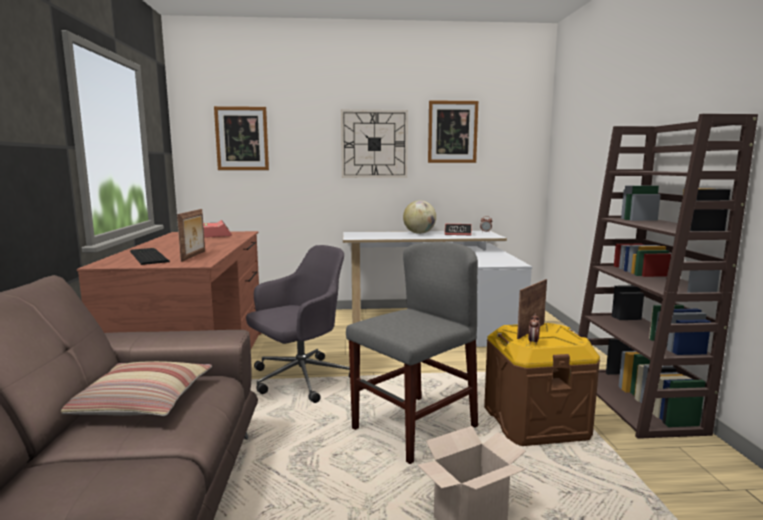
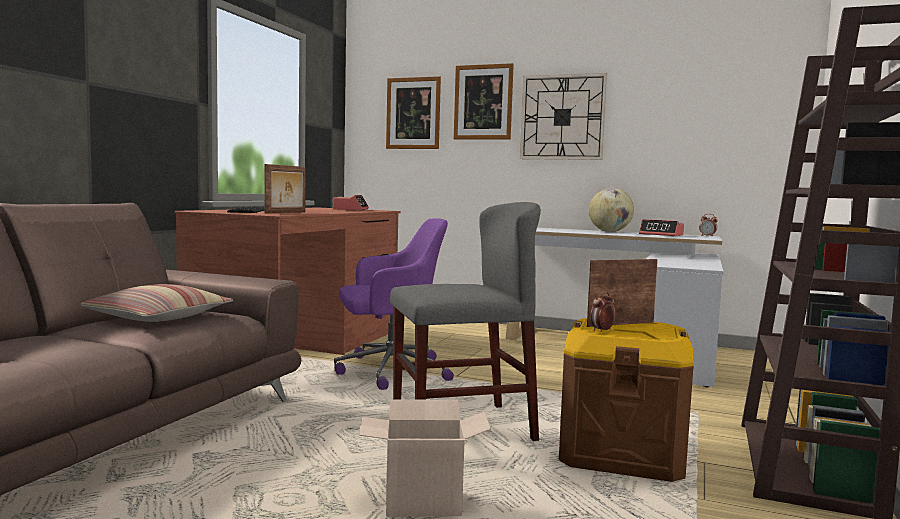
camera: 25 degrees right, 5 degrees down
grey office chair [246,245,350,403] -> purple office chair [334,218,454,390]
picture [428,100,478,163] -> picture moved to [454,63,514,139]

